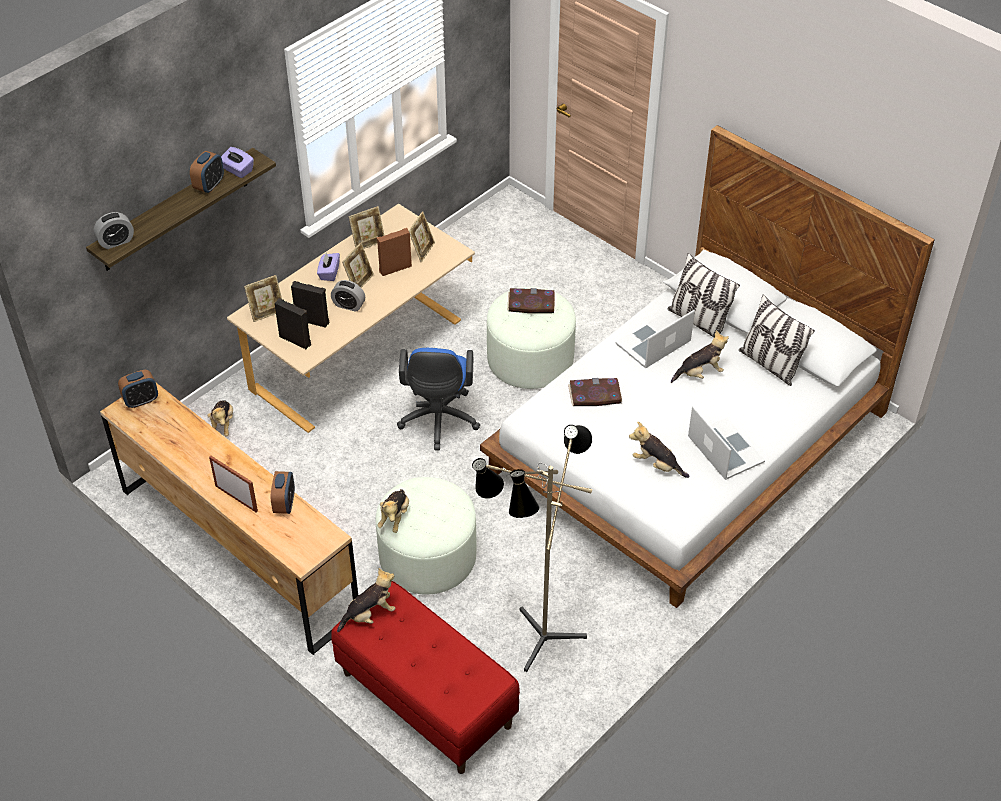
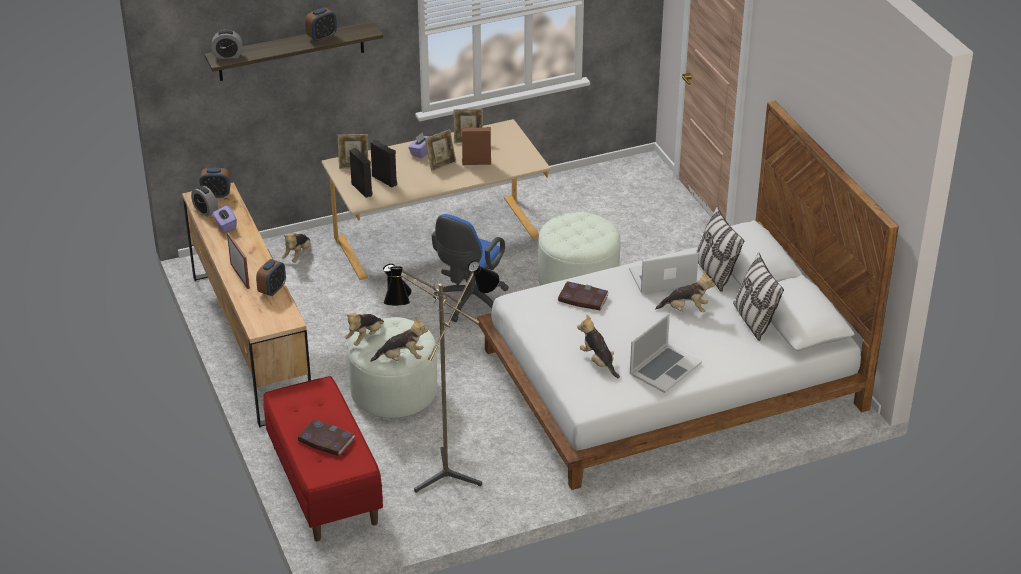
camera: 25 degrees right, 10 degrees down
purple tissue box [221,147,254,178] -> purple tissue box moved to [213,205,237,233]
alarm clock [331,280,365,312] -> alarm clock moved to [191,186,218,217]
plush toy [337,568,395,632] -> plush toy moved to [371,318,428,362]
picture frame [409,211,435,262] -> none
book [508,288,555,313] -> book moved to [297,419,355,456]
laptop [688,406,765,480] -> laptop turned 45 degrees clockwise [630,313,702,393]

